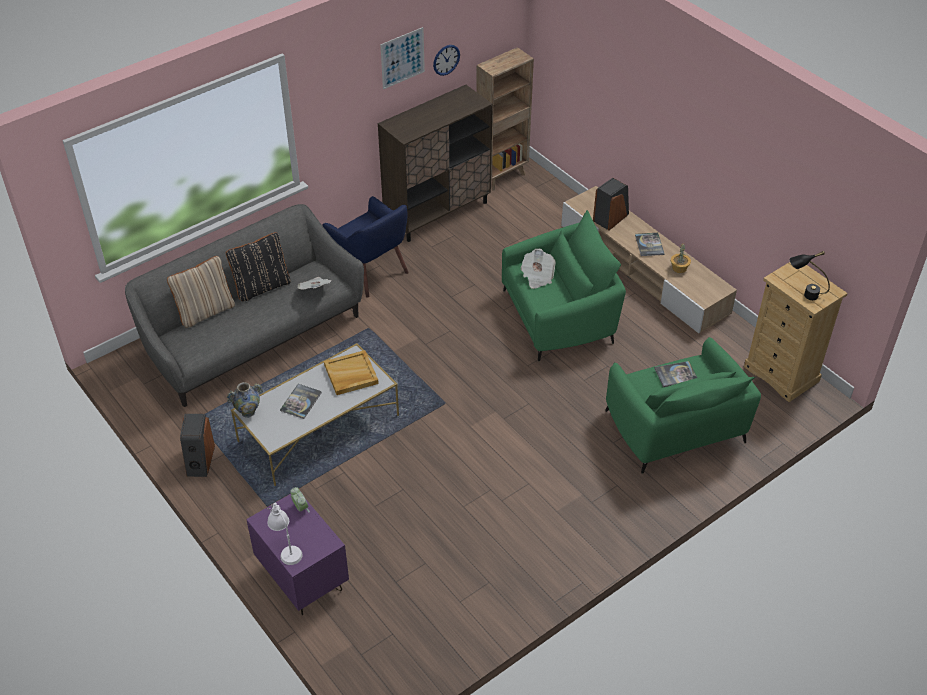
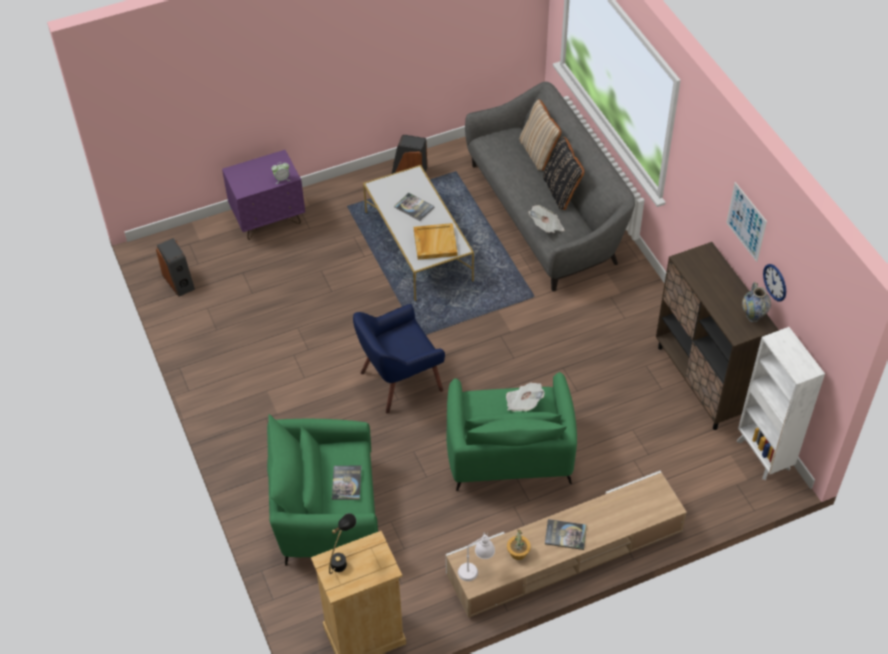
camera: 105 degrees right, 5 degrees up
vase [227,382,263,418] -> vase moved to [742,281,771,322]
white table lamp [267,503,303,565] -> white table lamp moved to [458,532,495,581]
blue armchair [322,196,409,298] -> blue armchair moved to [353,304,445,414]
brown bookcase [476,47,534,190] -> white bookcase [737,327,825,480]
speaker [593,178,629,231] -> speaker moved to [156,238,195,296]

